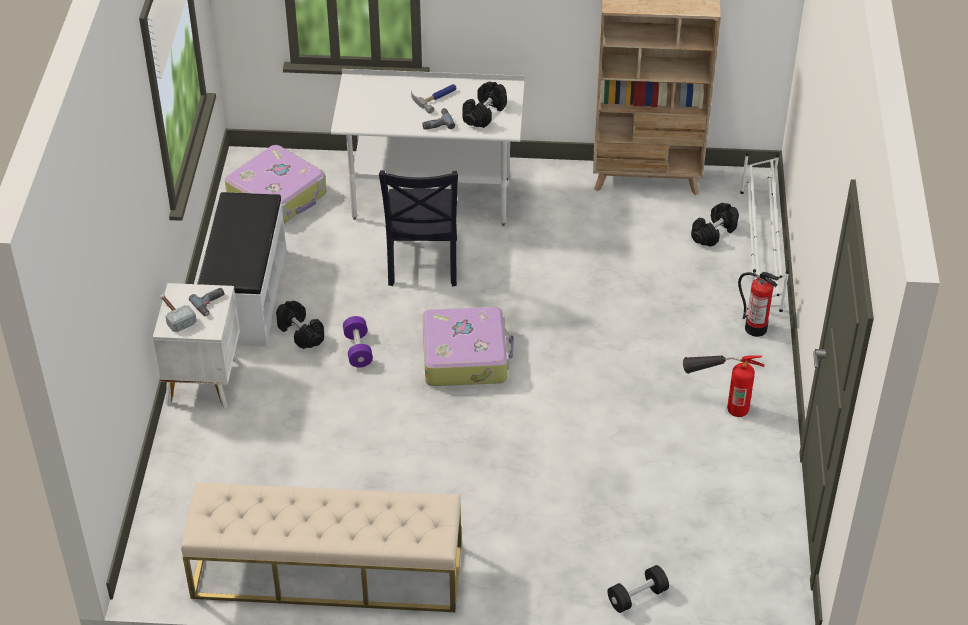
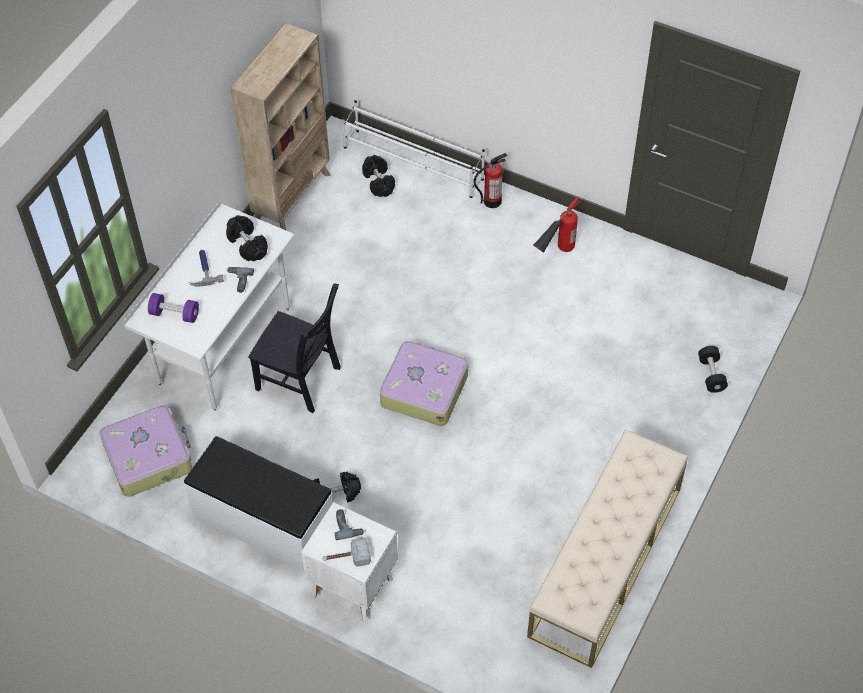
camera: 65 degrees left, 10 degrees up
purple dumbbell [343,316,373,368] -> purple dumbbell moved to [148,293,199,323]

